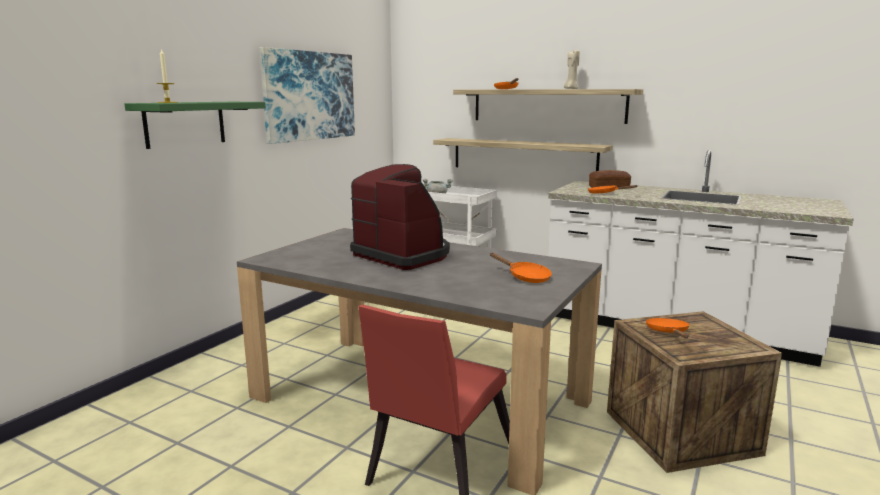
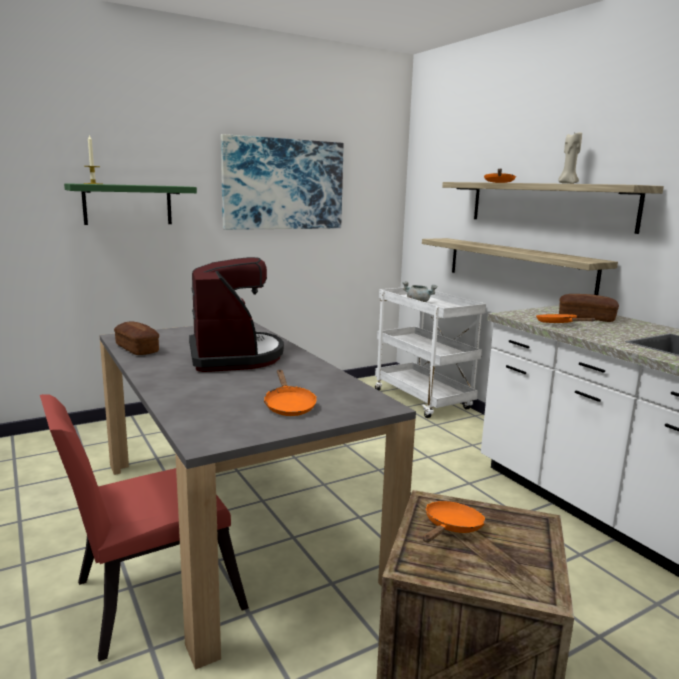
camera: 30 degrees right, 0 degrees up
none -> bread [114,321,159,355]

